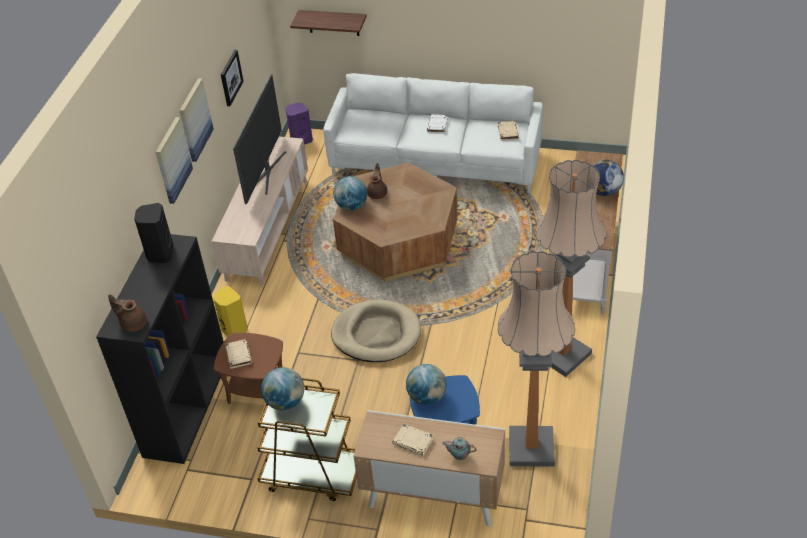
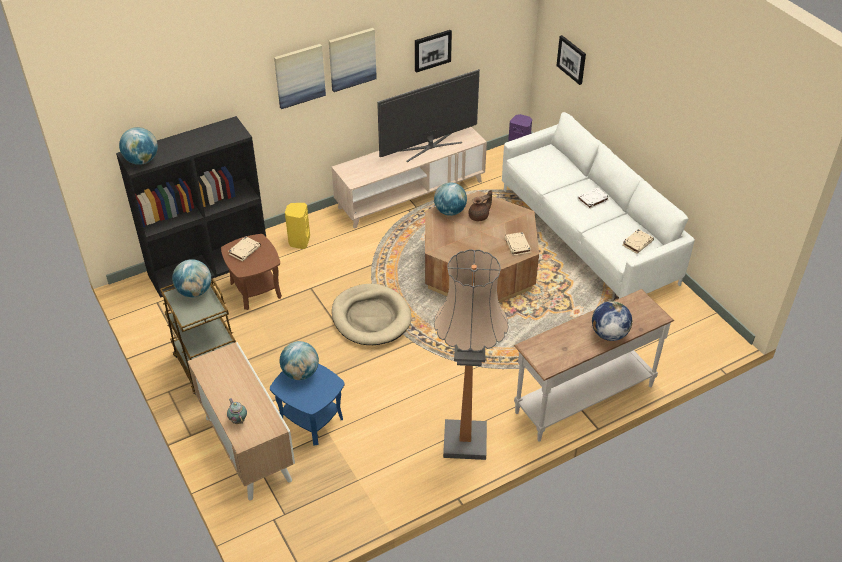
camera: 45 degrees right, 0 degrees up
brown teapot [108,294,147,332] -> globe [119,127,158,165]
black speaker [134,203,173,263] -> none
shelf [290,10,367,36] -> picture [556,35,586,85]
beige book [392,424,434,456] -> beige book moved to [505,232,531,256]
floor lamp [498,251,575,467] -> none

